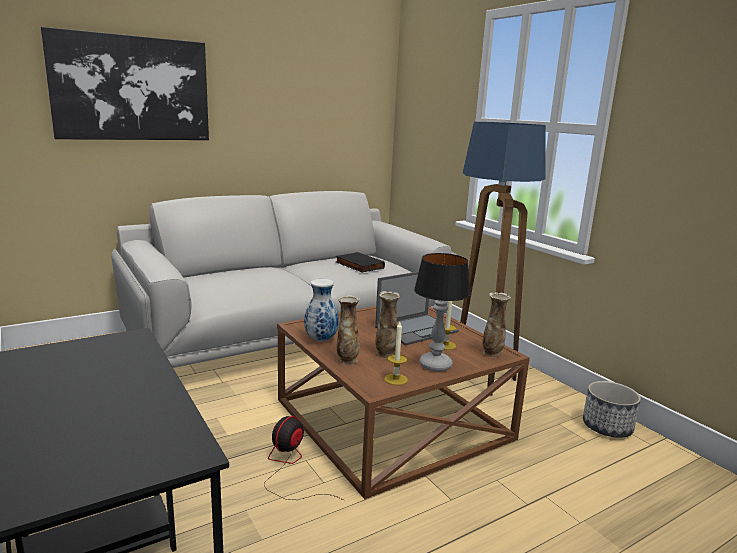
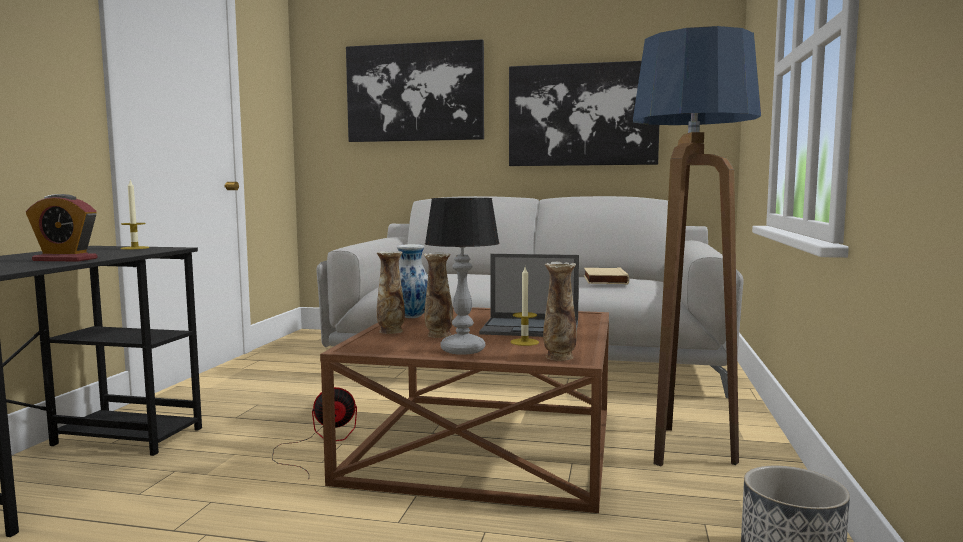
camera: 45 degrees right, 10 degrees down
black book [336,252,385,272] -> beige book [584,267,629,284]
candle [384,322,408,385] -> candle moved to [121,181,149,250]
none -> alarm clock [26,194,98,262]
none -> picture [509,61,659,166]

